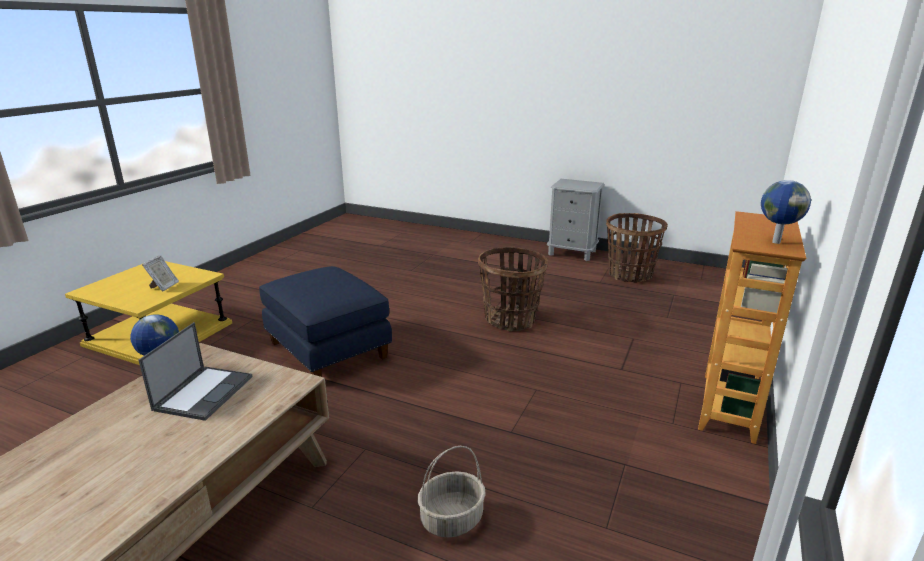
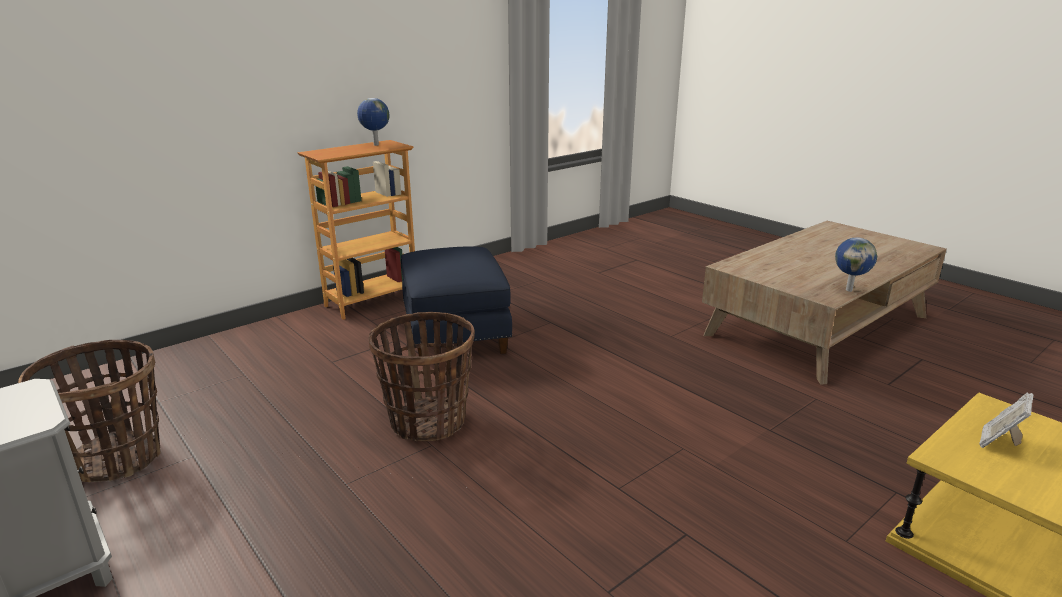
camera: 155 degrees left, 0 degrees up
laptop [138,322,252,421] -> none
blue ottoman [259,266,392,377] -> blue ottoman moved to [401,246,512,356]
basket [418,446,486,538] -> none

